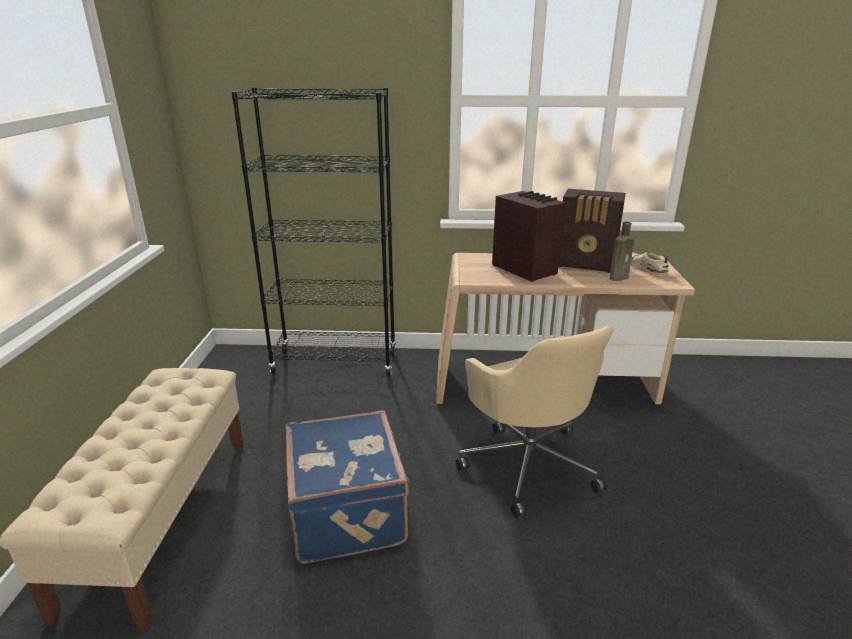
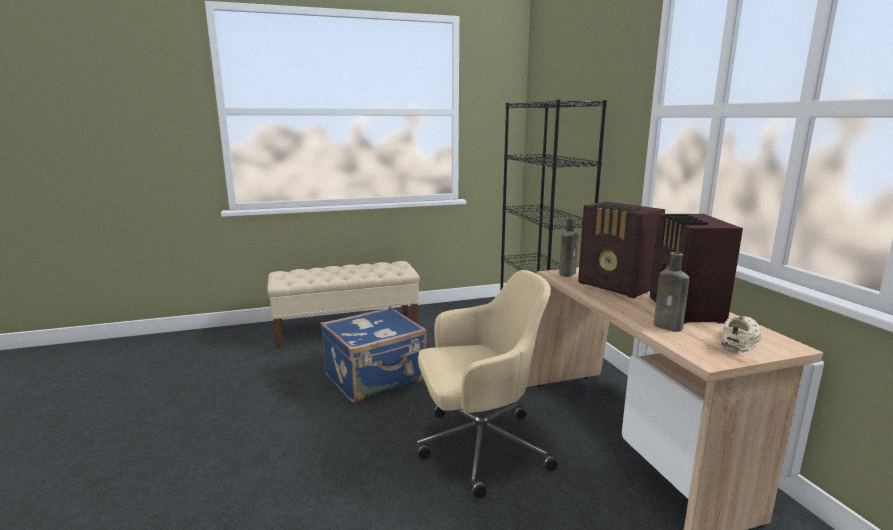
camera: 70 degrees right, 10 degrees down
beige office chair [456,326,614,518] -> beige office chair turned 150 degrees counterclockwise [417,270,558,499]
radio [492,191,566,282] -> radio turned 105 degrees clockwise [578,201,665,298]
none -> brown bottle [559,217,578,277]

